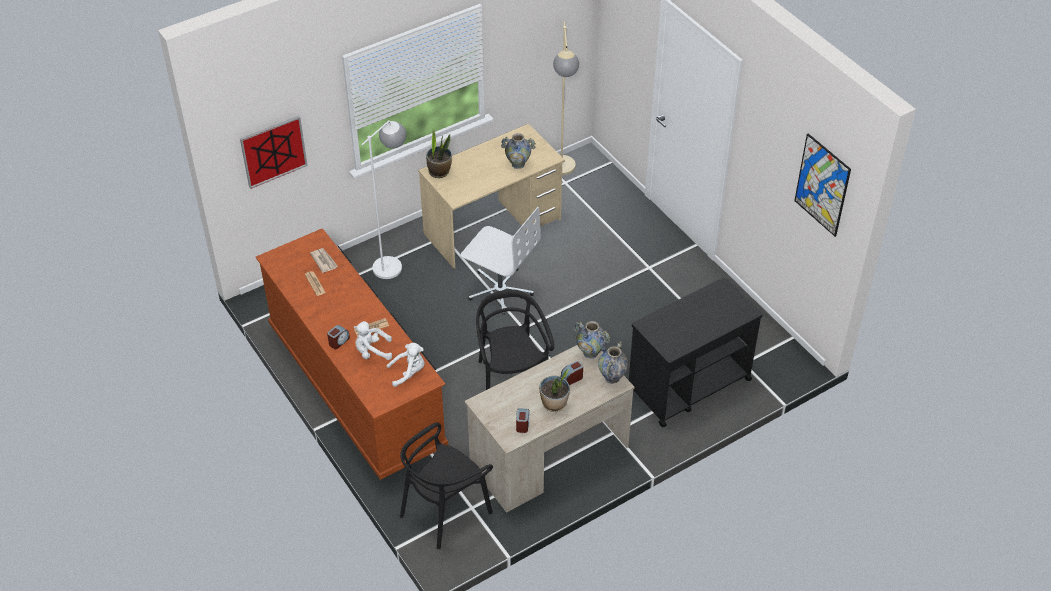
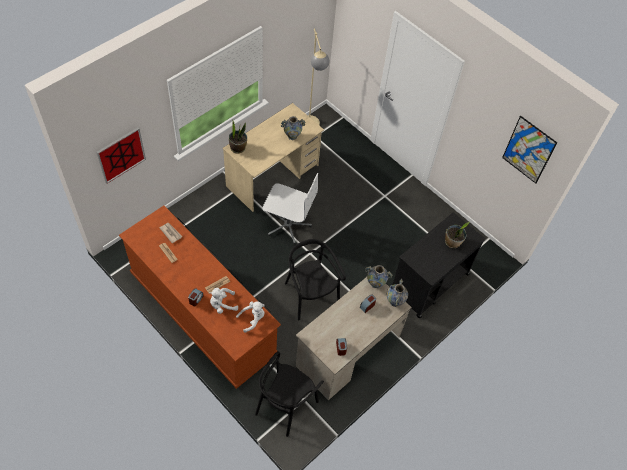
camera: 15 degrees left, 10 degrees up
white floor lamp [361,120,406,279] -> none
potted plant [539,369,570,412] -> potted plant moved to [445,222,470,248]

